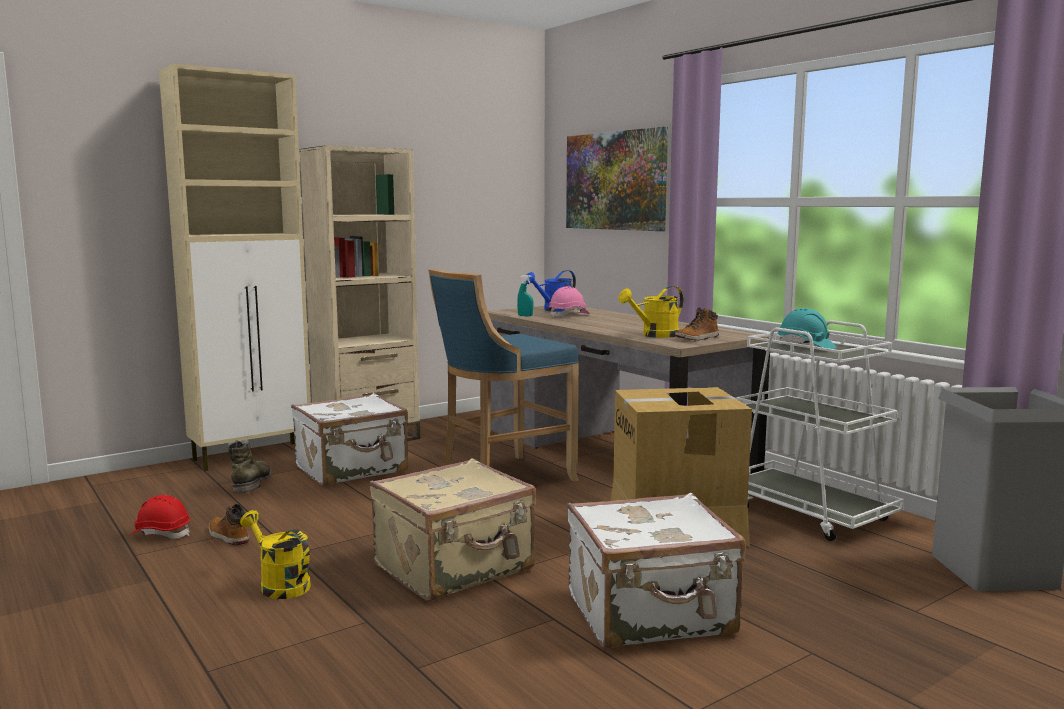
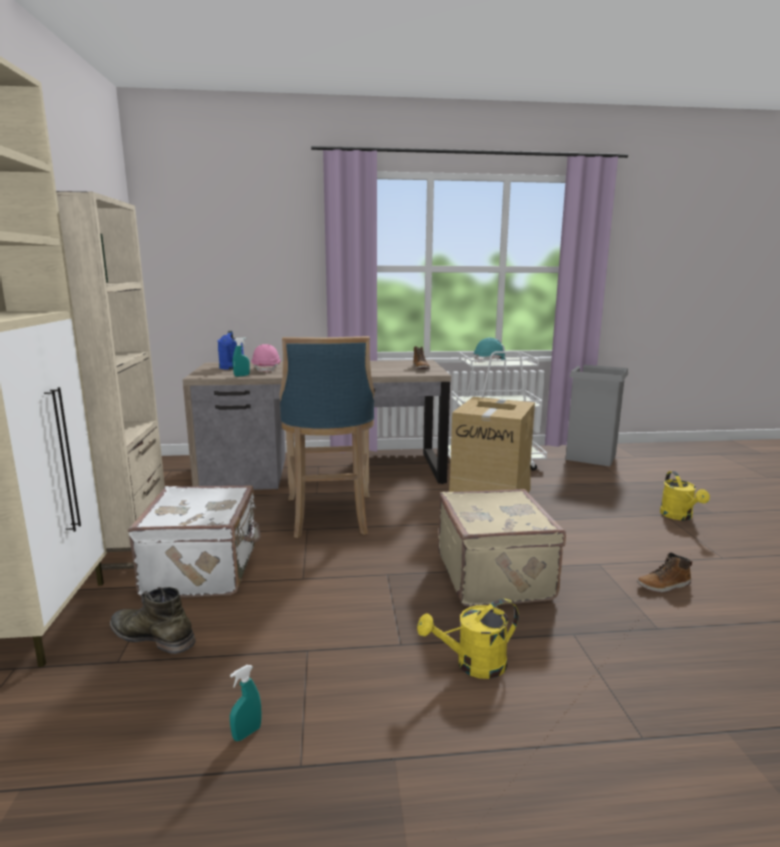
camera: 60 degrees left, 5 degrees up
red hard hat [130,495,191,539] -> turquoise spray bottle [230,665,261,741]
boot [209,504,249,545] -> boot moved to [637,553,692,593]
picture [566,127,668,231] -> none
white suitcase [567,493,745,648] -> none
yellow watering can [618,286,684,338] -> yellow watering can moved to [660,471,710,521]

